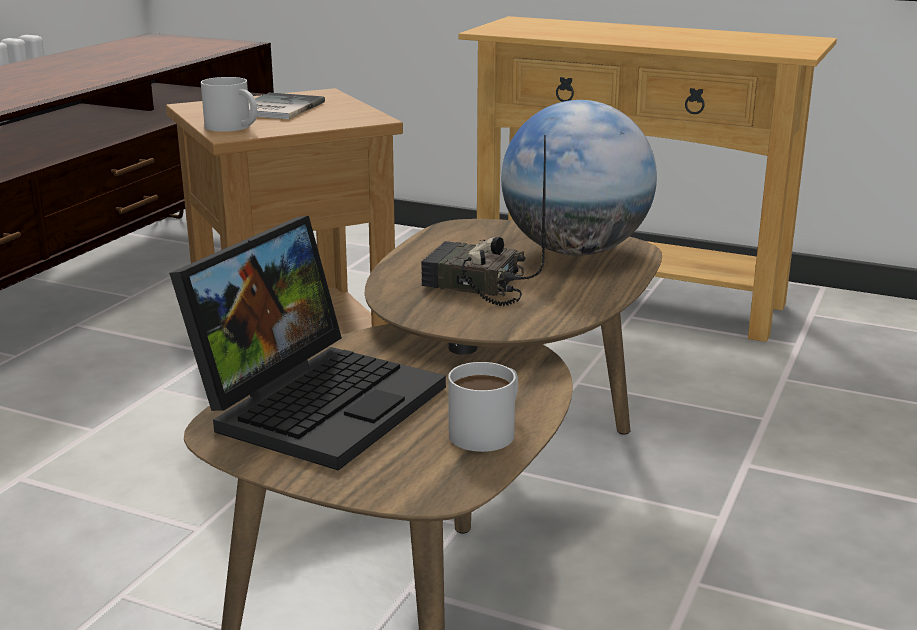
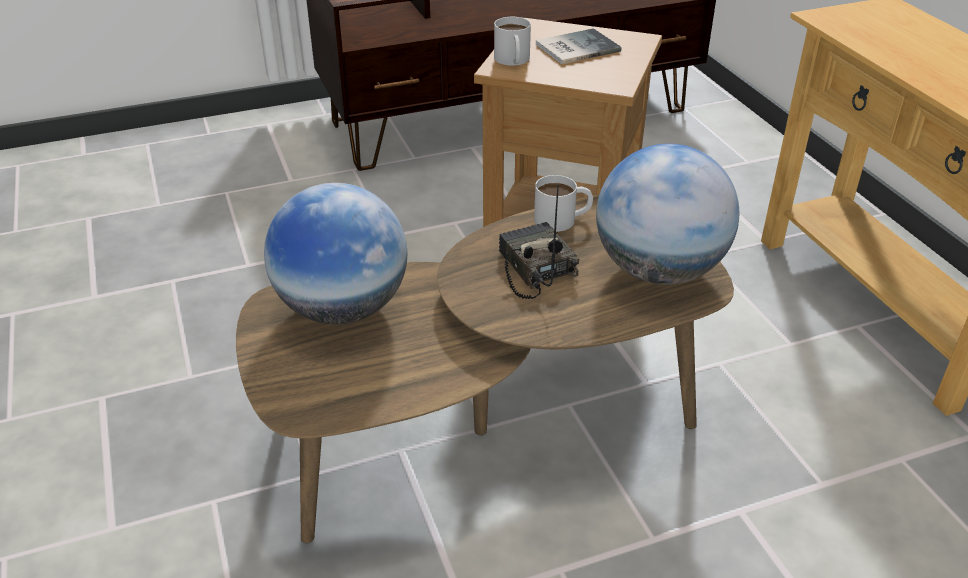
camera: 45 degrees right, 15 degrees up
laptop [169,215,446,470] -> globe [264,183,407,324]
white mug [448,362,518,452] -> white mug moved to [534,175,593,232]

